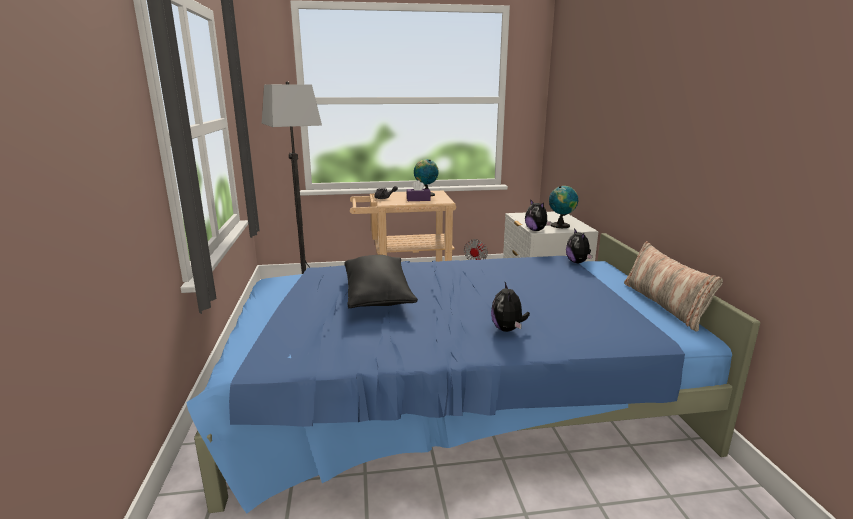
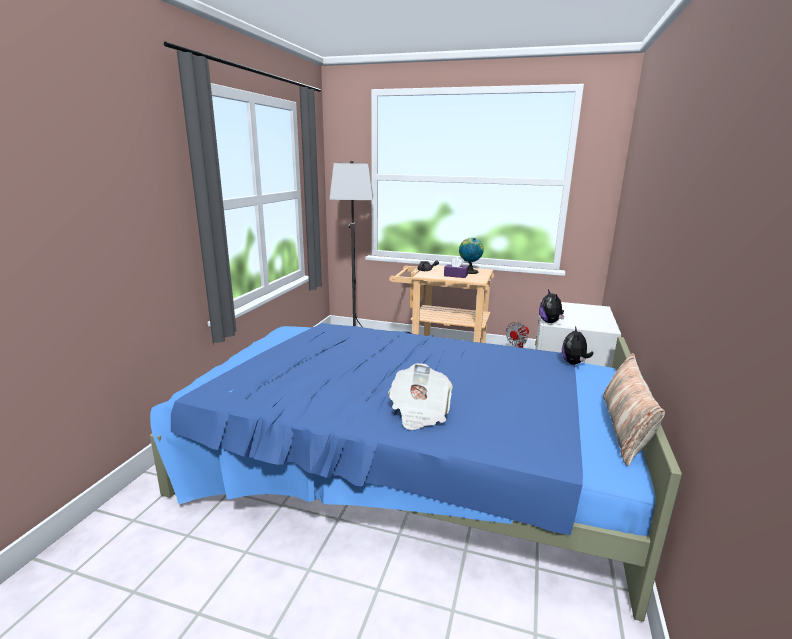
camera: 25 degrees right, 0 degrees up
black pillow [344,255,418,308] -> none
plush toy [491,282,530,332] -> newspaper [388,363,453,430]
globe [549,186,578,228] -> none

